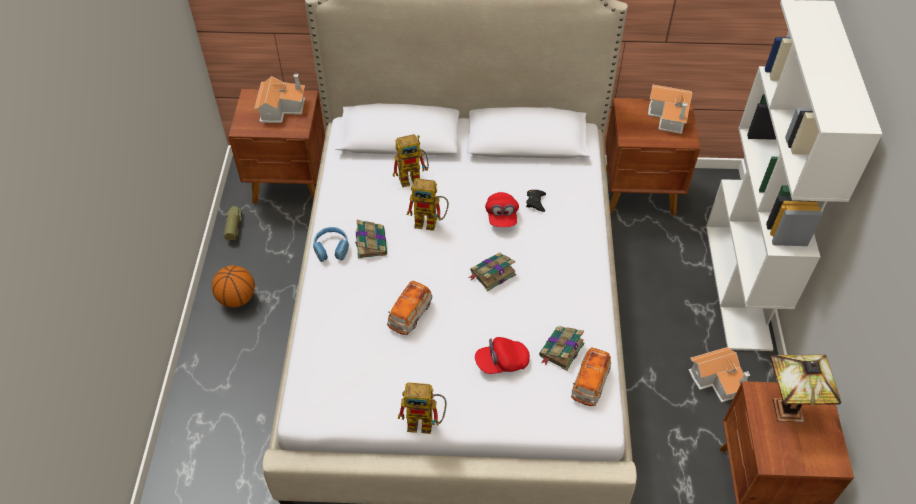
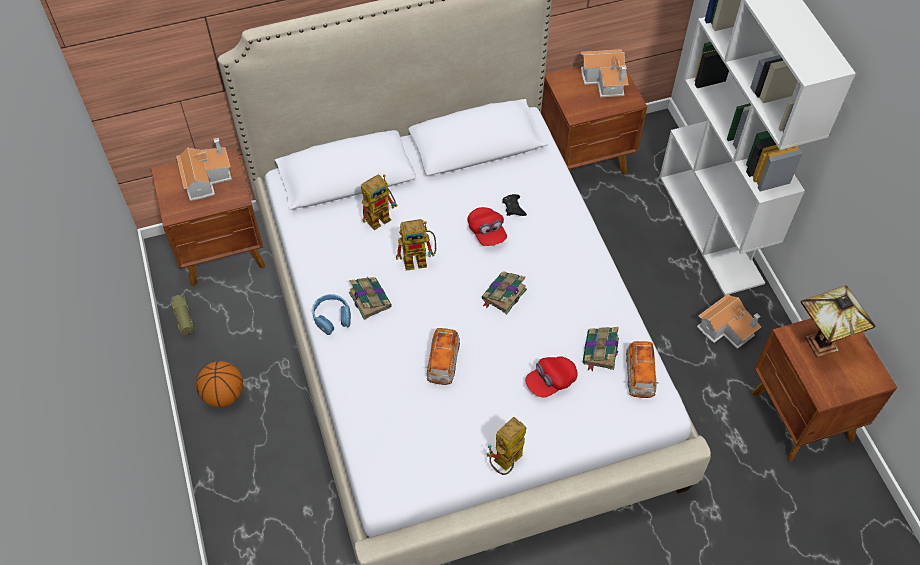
camera: 20 degrees left, 5 degrees up
toy robot [398,382,447,434] -> toy robot turned 150 degrees clockwise [487,417,526,475]

